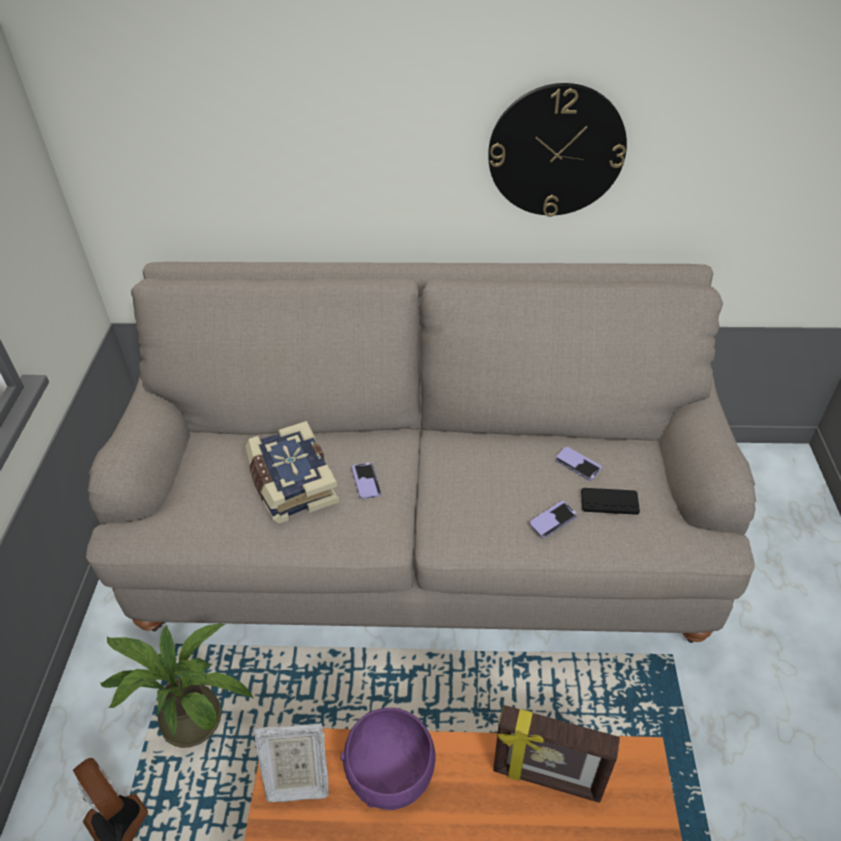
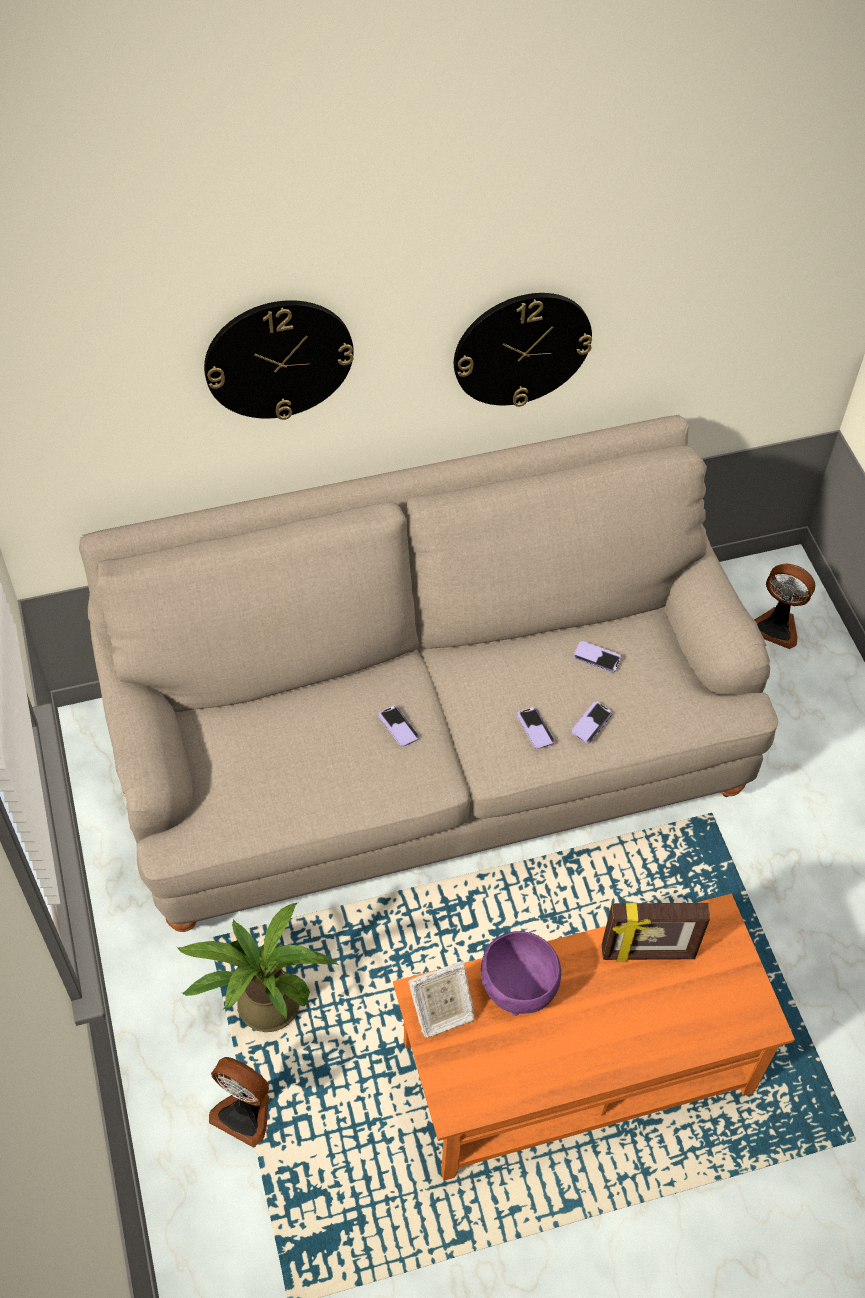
camera: 20 degrees left, 10 degrees up
book [246,421,340,524] -> none
black game controller [581,488,640,515] -> none
none -> wall clock [204,300,354,420]
none -> phone [517,707,555,749]
none -> fan [754,564,815,649]

